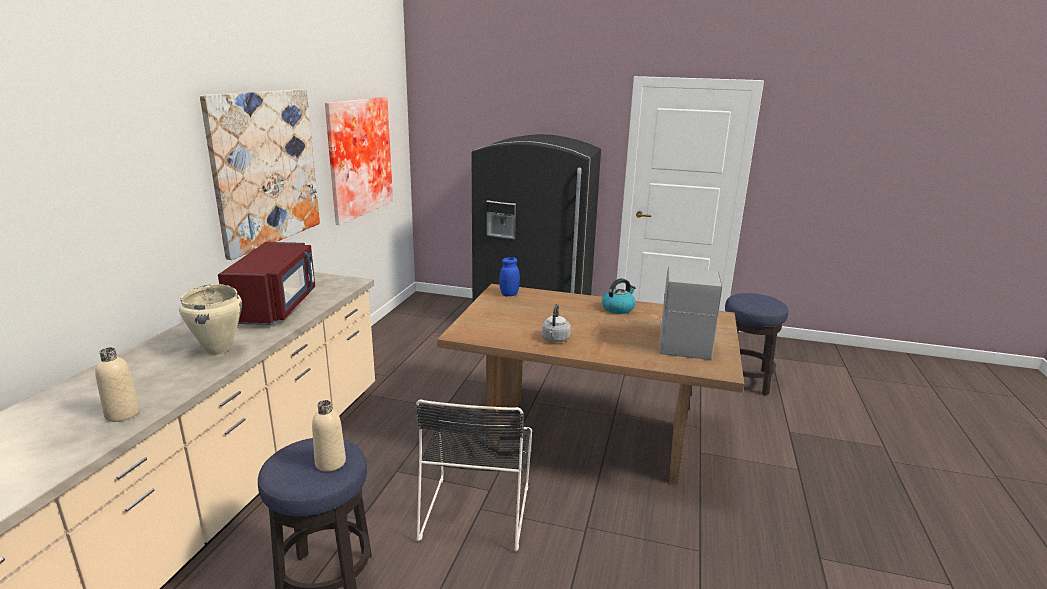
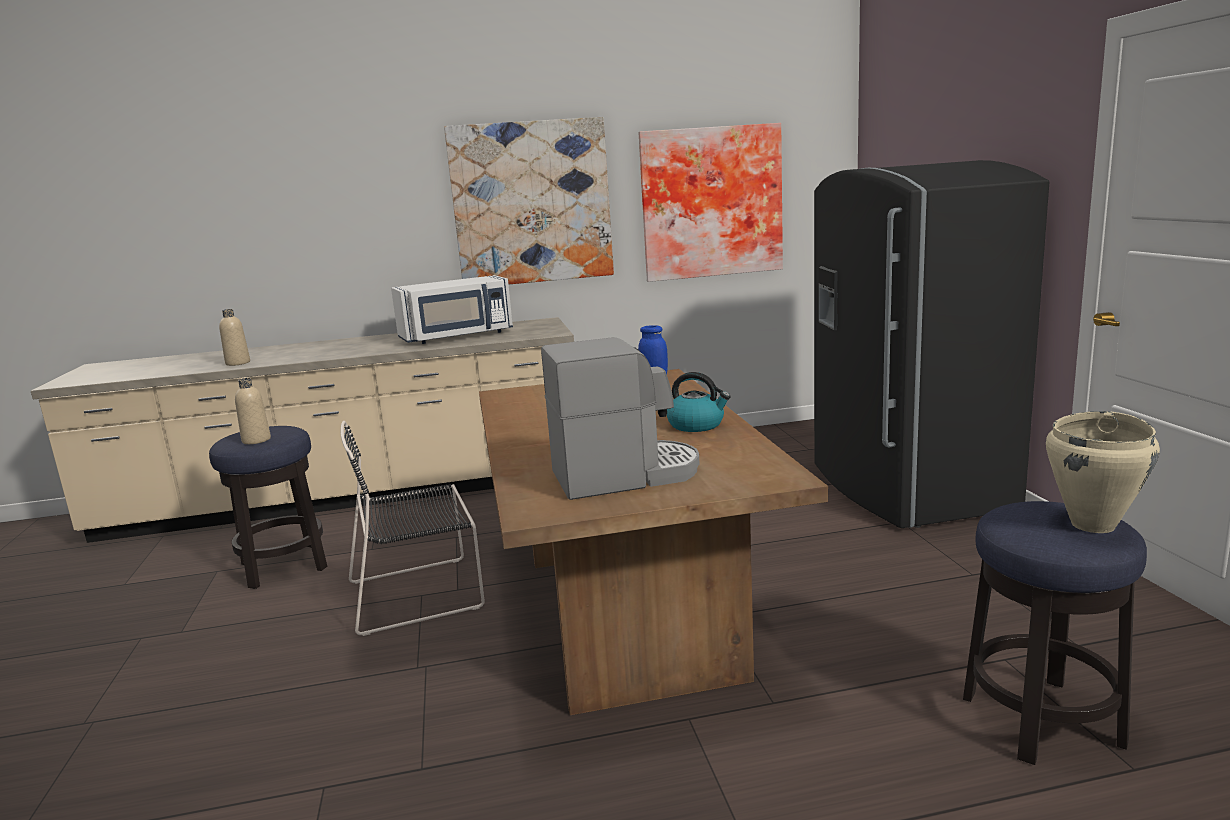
camera: 65 degrees right, 5 degrees down
beige cooking pot [179,284,242,355] -> beige cooking pot moved to [1046,411,1160,533]
red microwave [218,242,315,325] -> white microwave [391,275,513,344]
grey kettle [542,304,571,342] -> none

